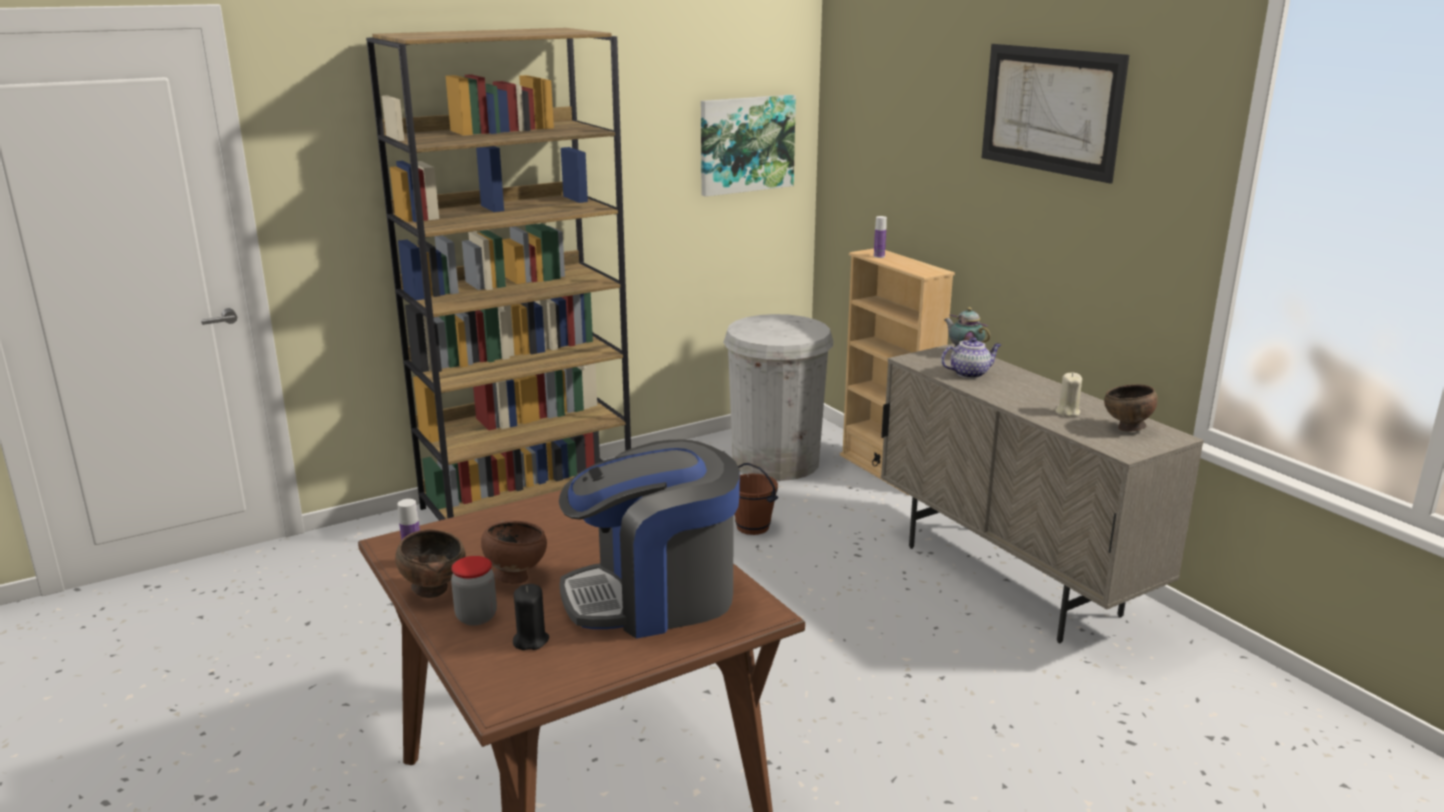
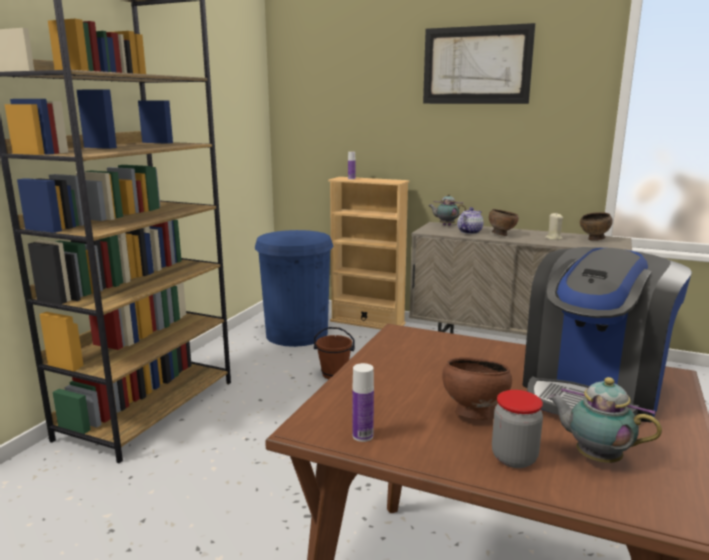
camera: 35 degrees left, 5 degrees down
brown bowl [395,529,465,598] -> brown bowl moved to [489,209,519,236]
black candle [513,584,549,650] -> teapot [548,377,662,463]
picture [701,94,796,197] -> none
white trash can [723,314,833,481] -> blue trash can [255,230,334,347]

